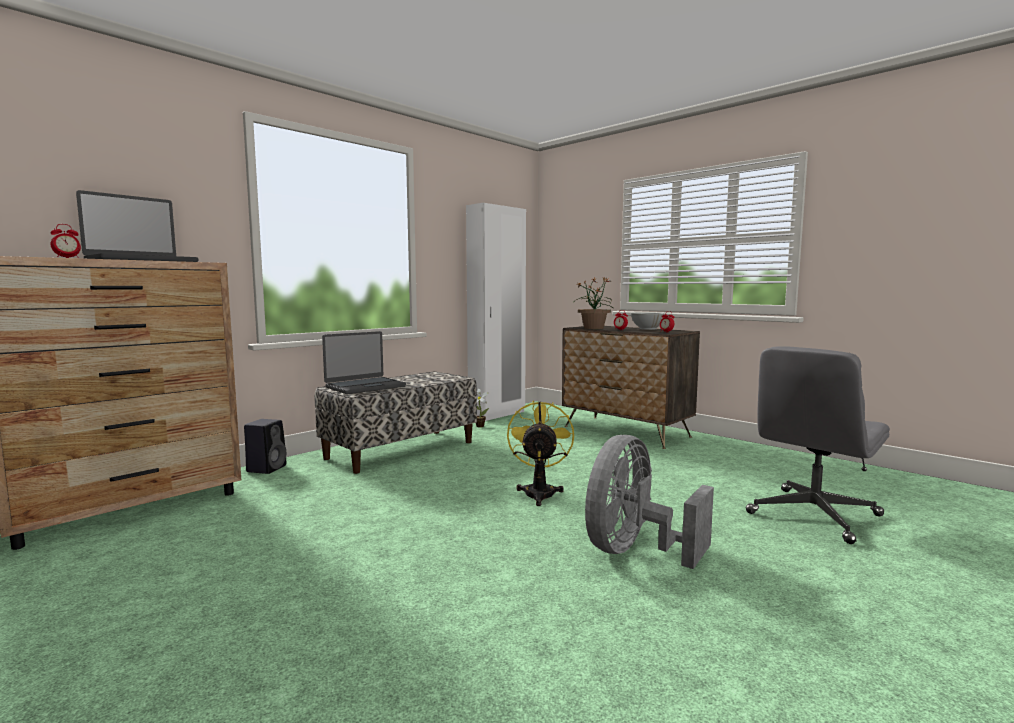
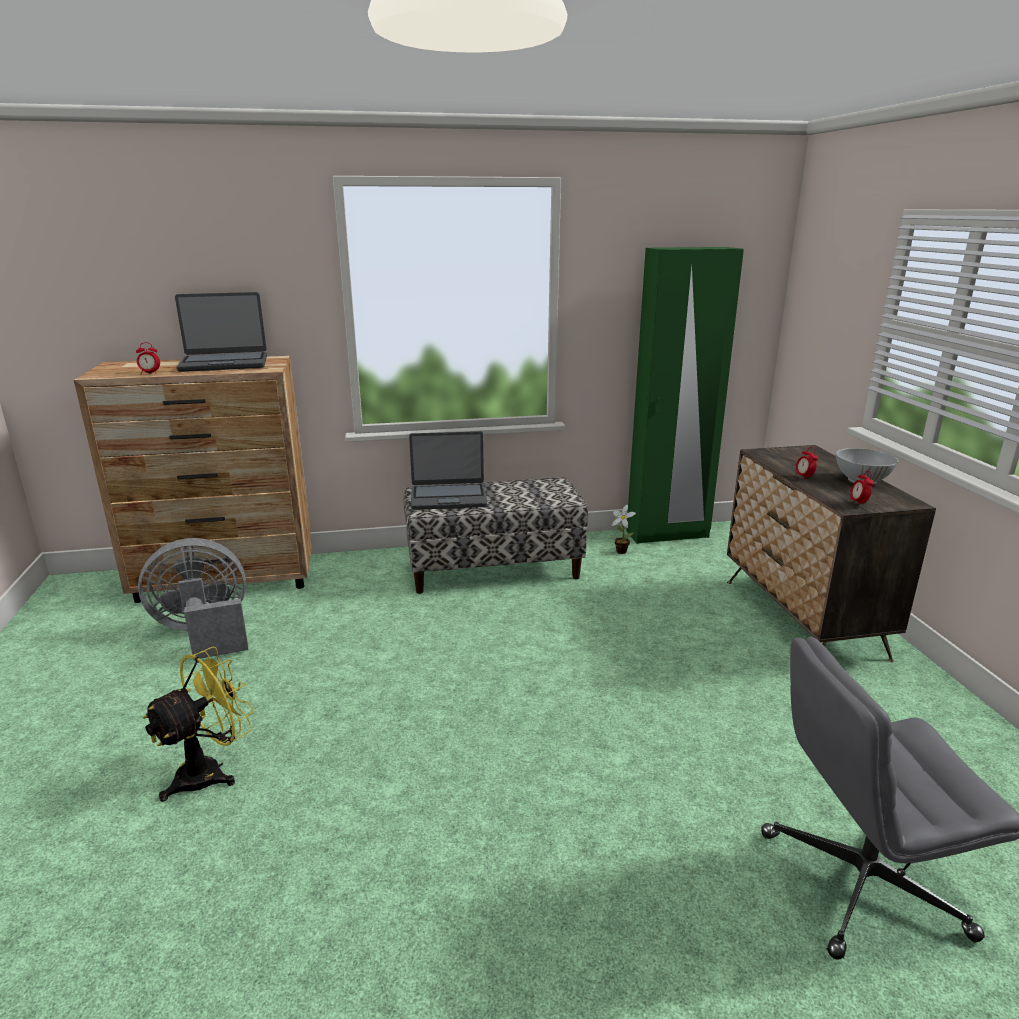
camera: 35 degrees right, 15 degrees up
black speaker [244,419,286,474] -> none
white wardrobe [466,203,526,421] -> green wardrobe [626,247,744,544]
yellow fan [507,400,574,506] -> yellow fan moved to [142,647,254,802]
potted plant [575,277,614,329] -> none
grey fan [585,435,714,569] -> grey fan moved to [138,538,248,660]

